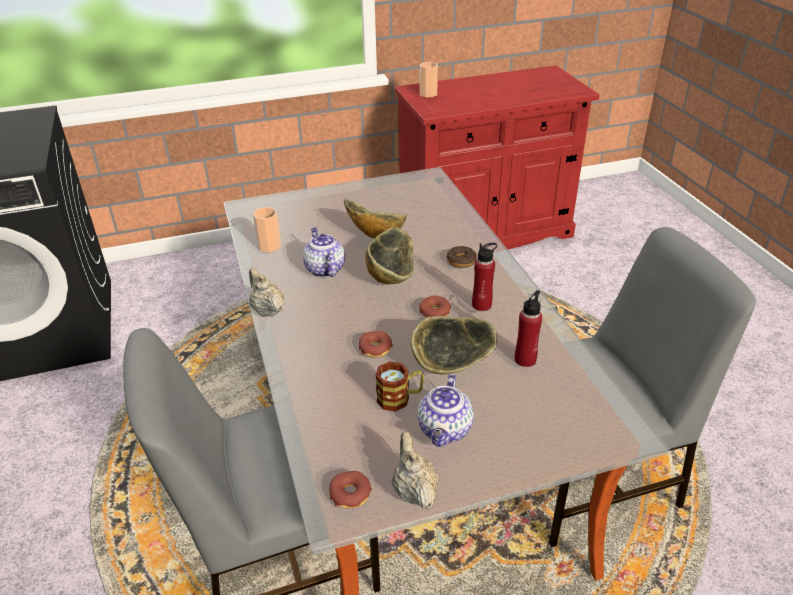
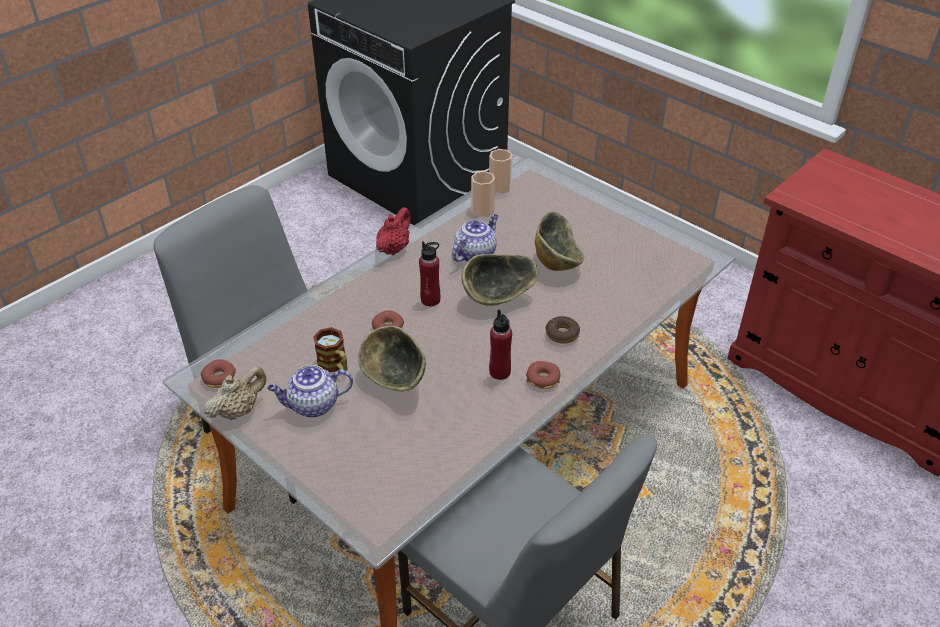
camera: 60 degrees right, 5 degrees up
beige teapot [249,267,284,317] -> red teapot [376,207,411,255]
donut [419,295,451,318] -> donut moved to [526,361,560,389]
cup [420,62,438,98] -> cup moved to [489,149,512,193]
red bottle [515,290,542,367] -> red bottle moved to [419,241,440,306]

